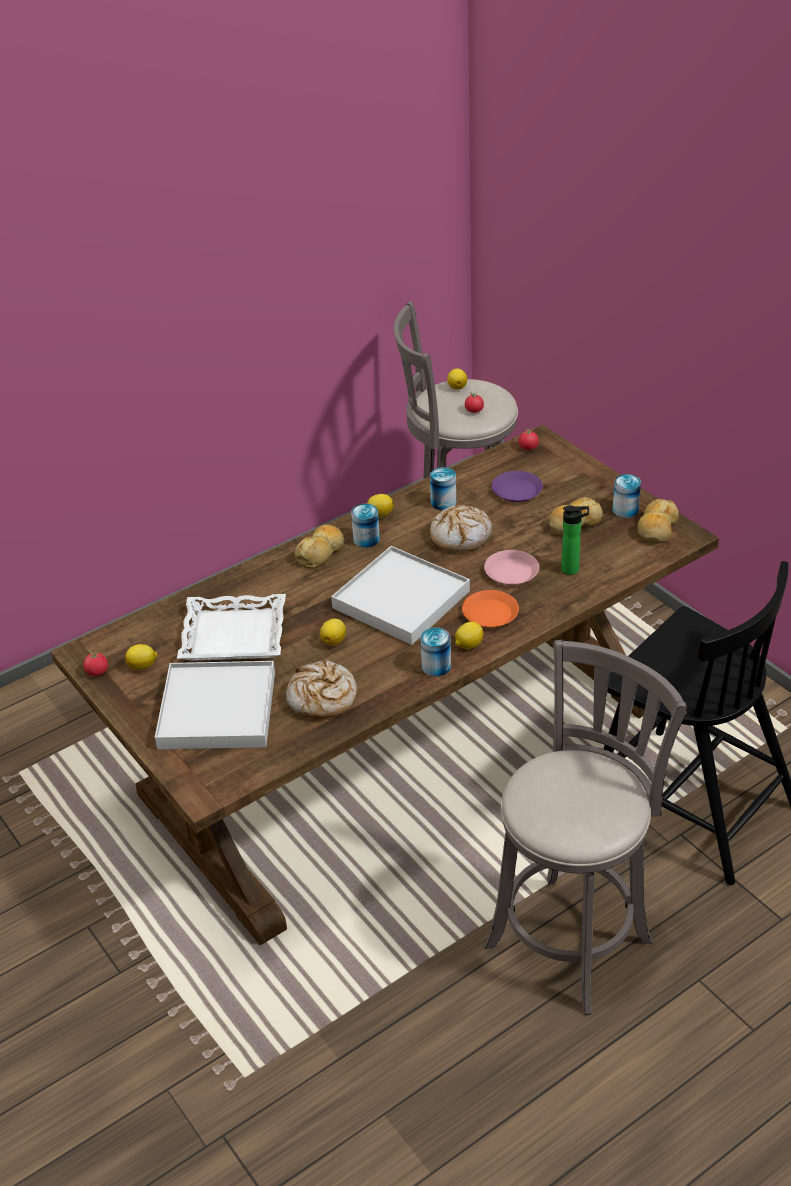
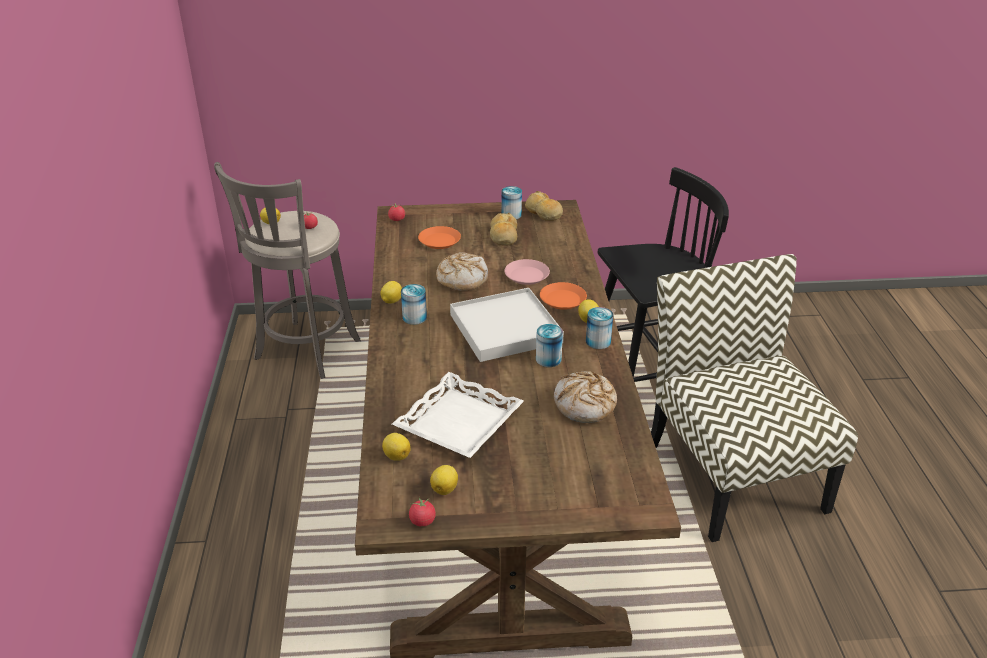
camera: 60 degrees left, 5 degrees down
white tray [155,661,275,749] -> none
bread [295,524,344,568] -> none
lemon [320,619,346,646] -> lemon moved to [382,433,411,461]
can [430,467,456,510] -> can moved to [536,324,563,367]
grey stool [484,640,687,1015] -> chair [651,254,858,542]
purple plate [492,471,543,502] -> orange plate [418,226,461,249]
bottle [561,505,589,575] -> none

